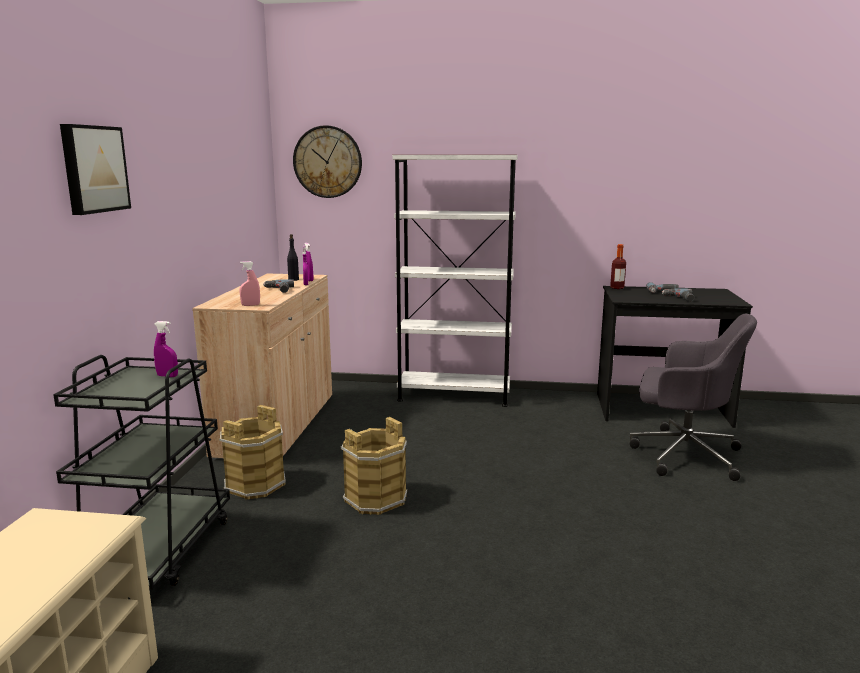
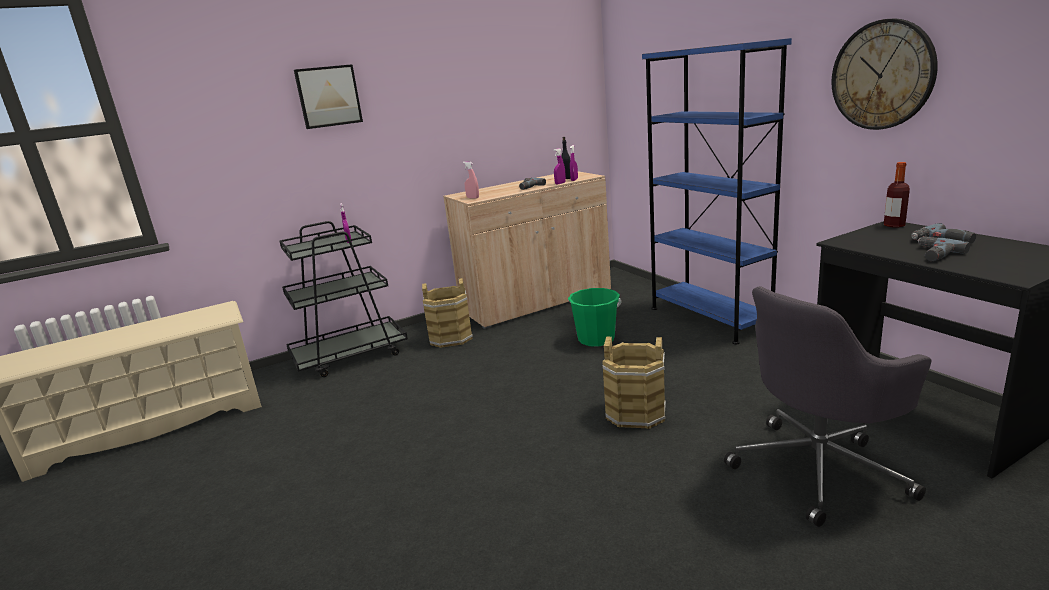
camera: 55 degrees right, 5 degrees up
wall clock [293,125,362,198] -> wall clock moved to [831,18,938,130]
brown bucket [341,417,407,515] -> brown bucket moved to [602,337,666,429]
white bookcase [392,155,518,407] -> blue bookcase [642,38,792,344]
grey office chair [630,313,757,481] -> grey office chair turned 75 degrees clockwise [724,286,932,527]
none -> green bucket [568,288,621,347]

